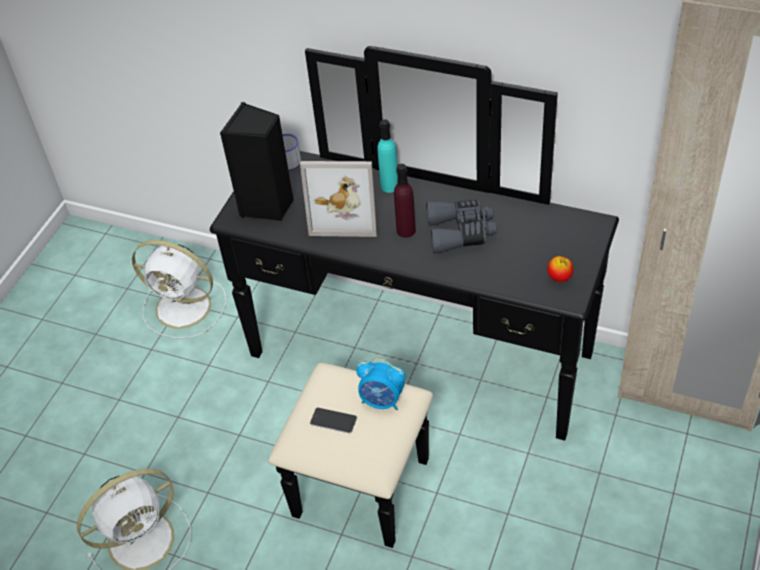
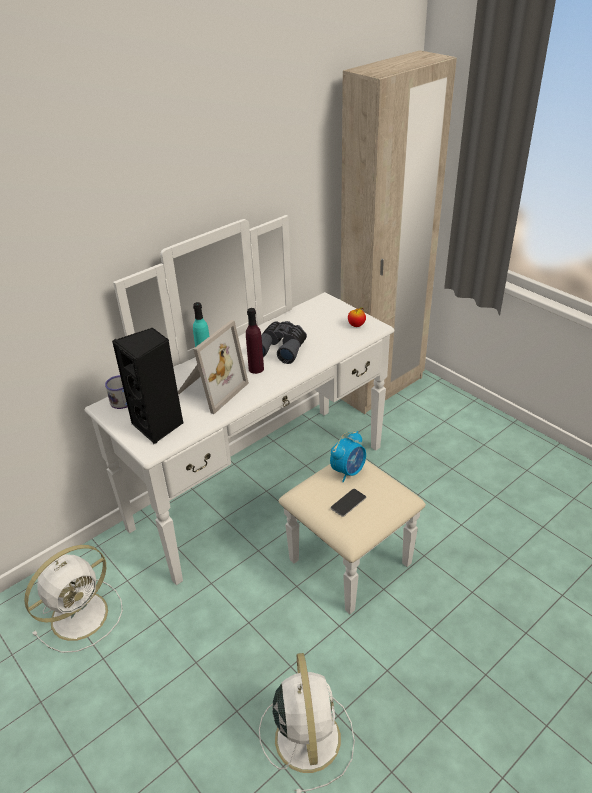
camera: 65 degrees left, 10 degrees down
black dresser [210,46,619,548] -> white dresser [85,215,426,614]

